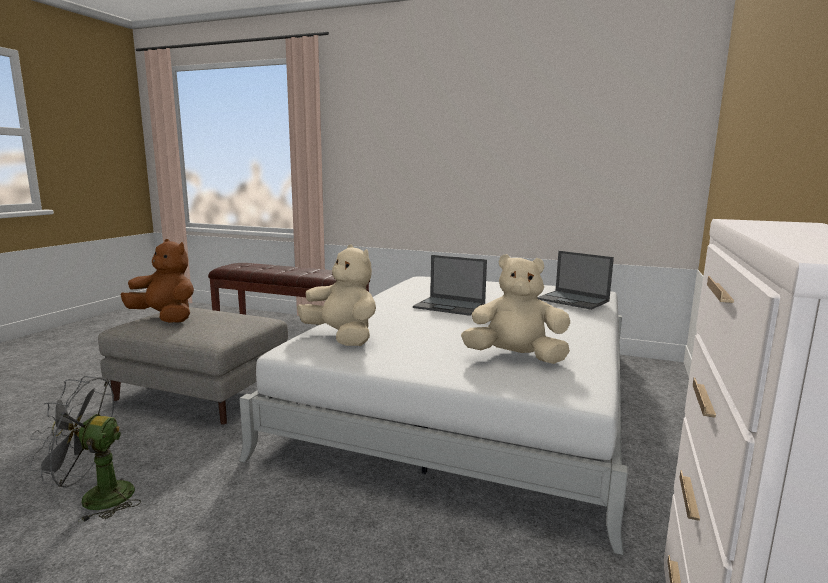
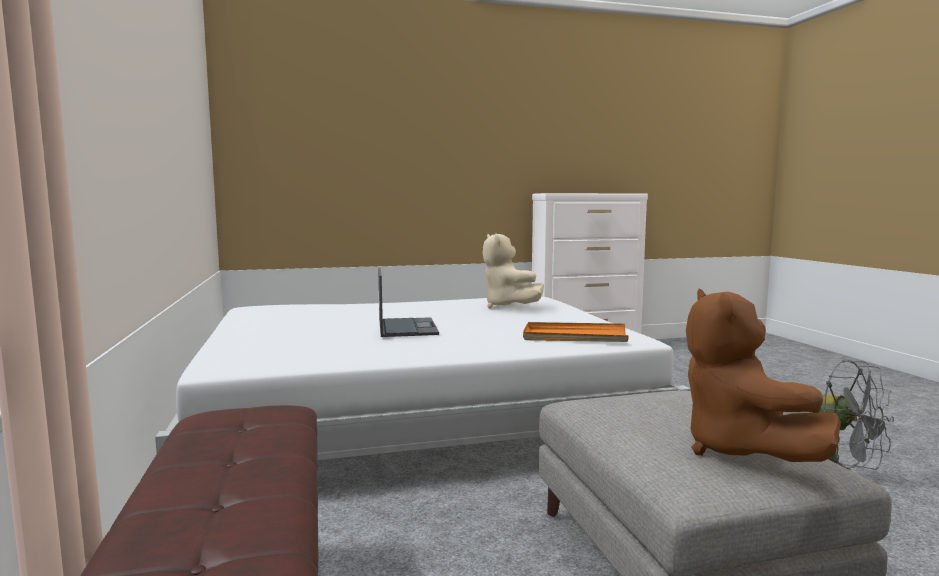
camera: 125 degrees left, 5 degrees down
beige plush toy [297,244,376,346] -> orange tray [523,322,629,342]
laptop [537,251,614,310] -> none

